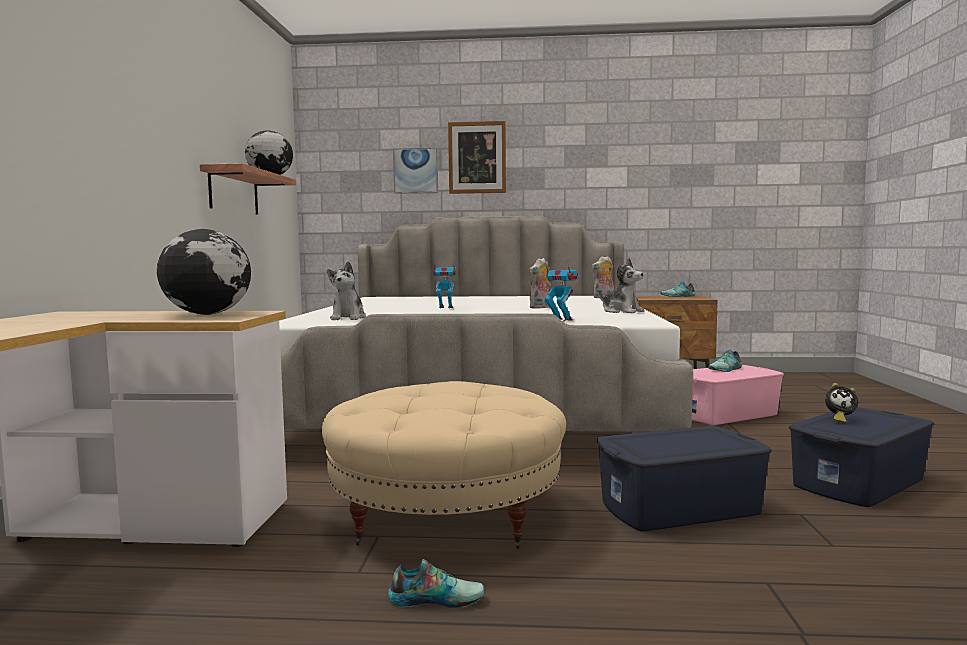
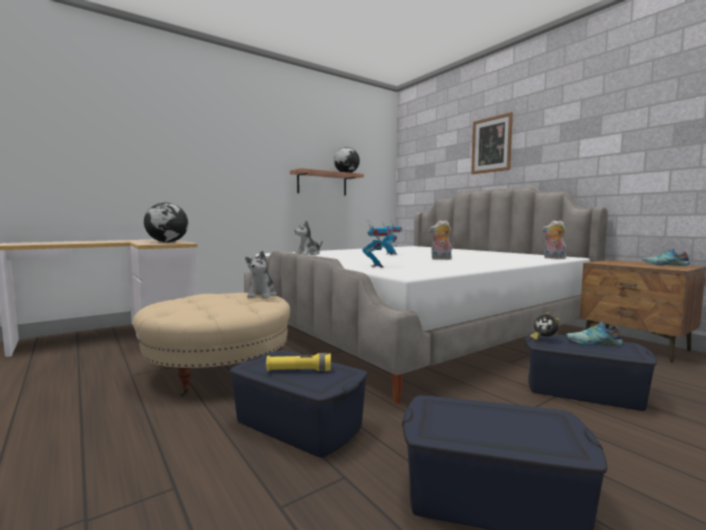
camera: 50 degrees right, 0 degrees up
shoe [388,559,484,608] -> none
picture [393,148,438,194] -> none
plush toy [598,258,645,313] -> plush toy moved to [245,251,277,298]
pink storage box [692,365,784,425] -> blue storage box [525,332,657,411]
alarm clock [825,383,858,423] -> alarm clock moved to [530,312,560,341]
none -> yellow flashlight [266,353,331,371]

